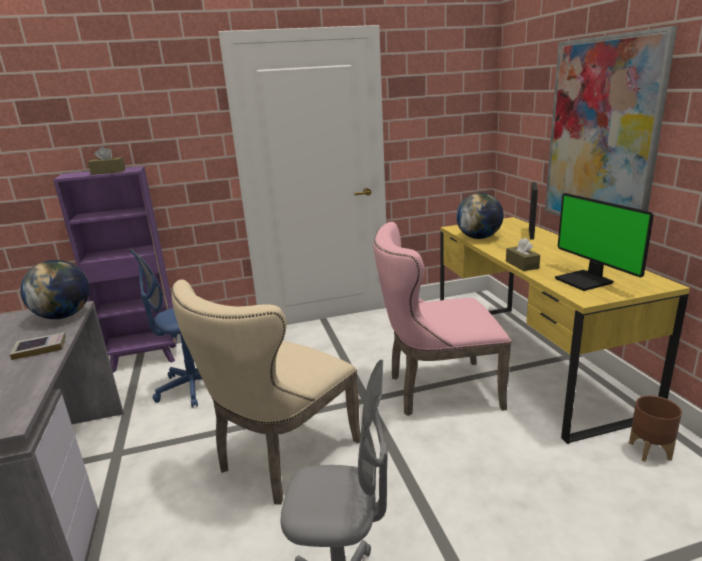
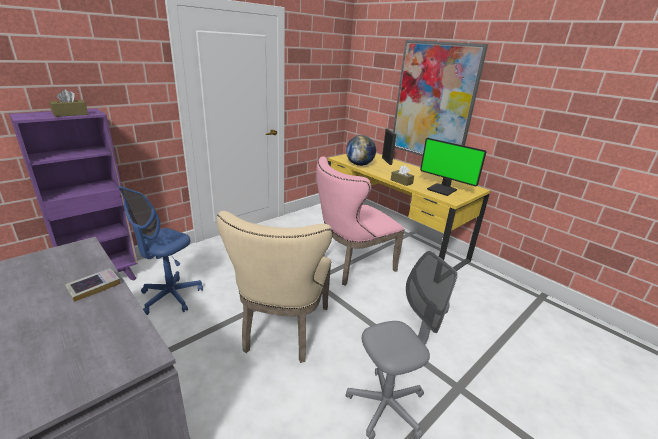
camera: 30 degrees left, 5 degrees up
globe [20,260,89,319] -> none
brown planter [629,396,682,462] -> none

